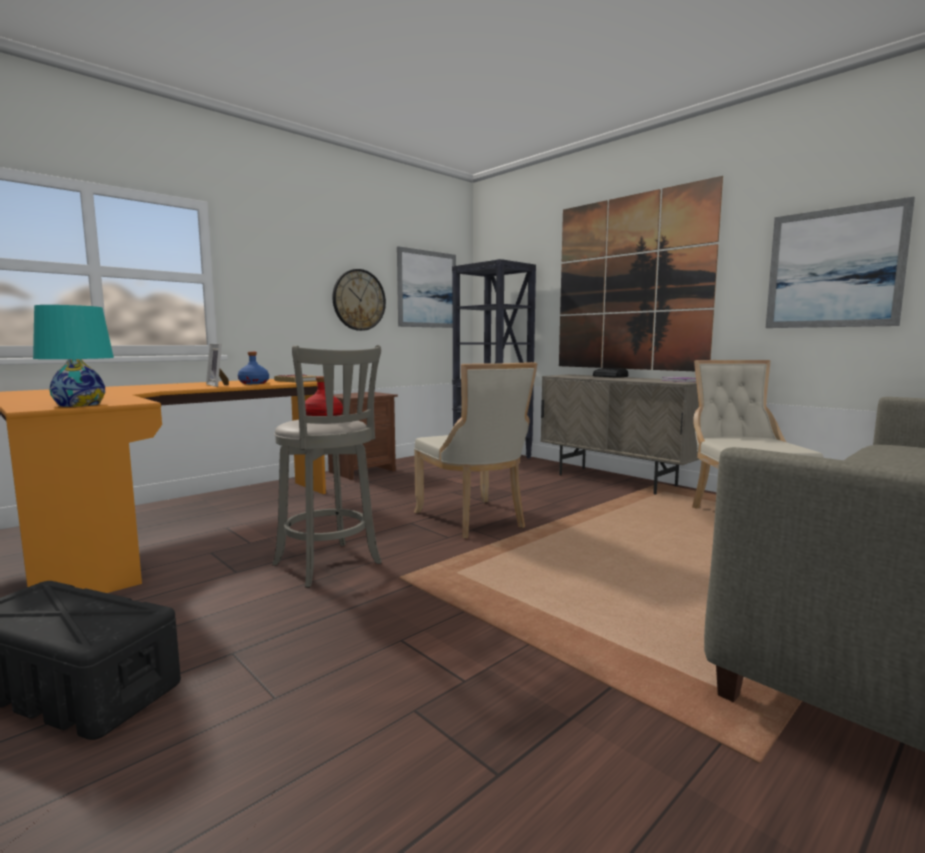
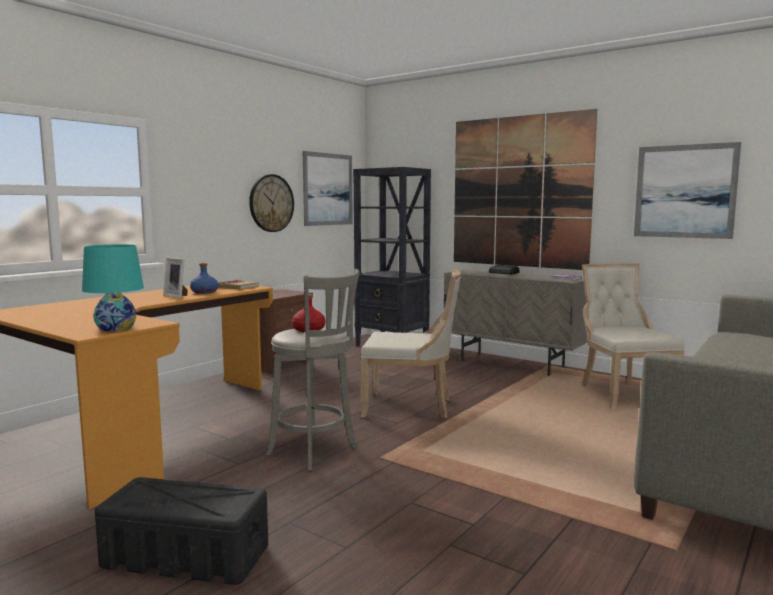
camera: 10 degrees left, 0 degrees up
beige chair [414,362,538,538] -> beige chair turned 45 degrees counterclockwise [361,269,461,418]

